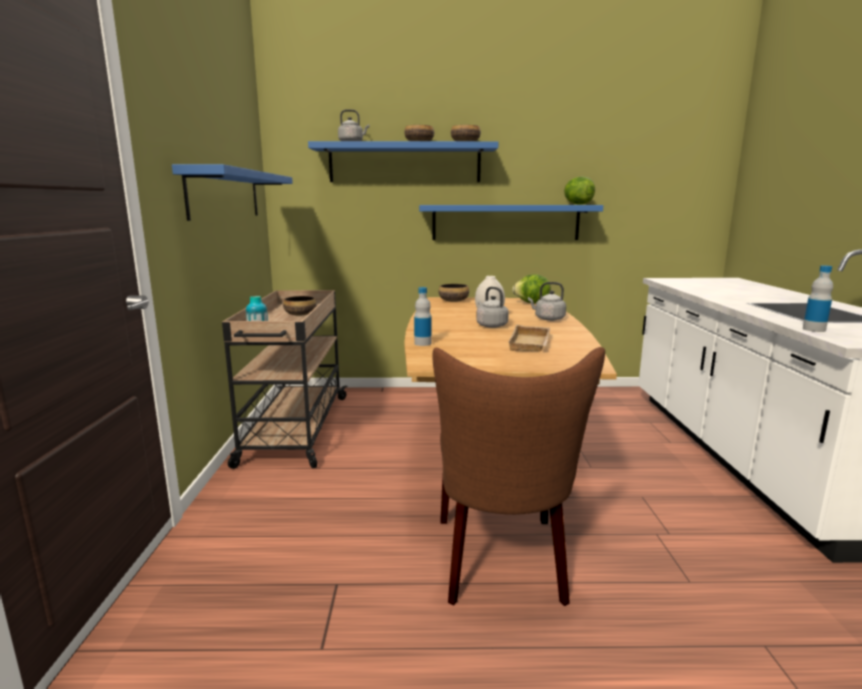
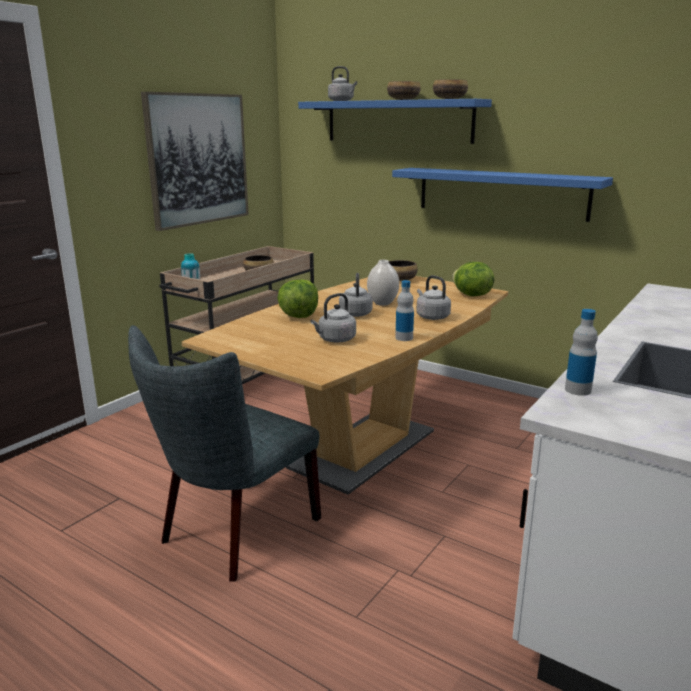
camera: 35 degrees right, 5 degrees up
blue shelf [172,164,293,221] -> picture [141,92,249,231]
bottle [414,287,431,346] -> bottle moved to [395,280,414,341]
brown chair [433,347,605,606] -> grey chair [128,325,321,581]
beige tray [508,325,550,352] -> grey kettle [310,293,356,342]
lettuce [564,176,595,205] -> lettuce moved to [277,279,318,318]

